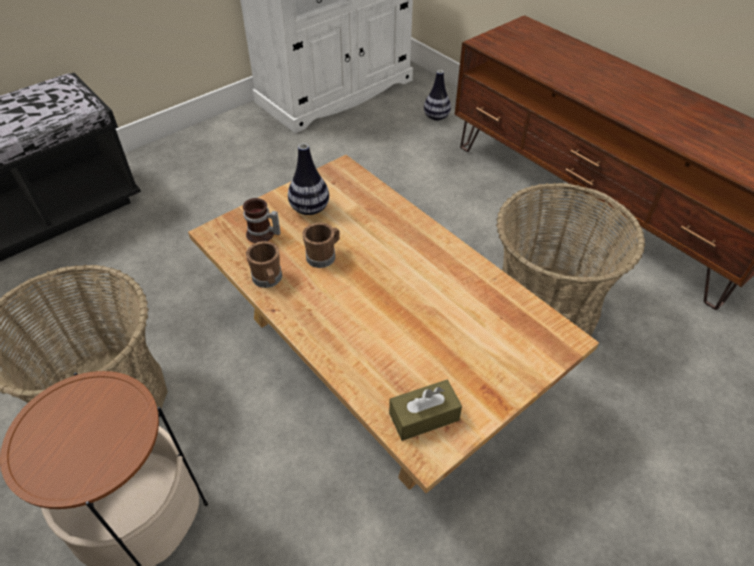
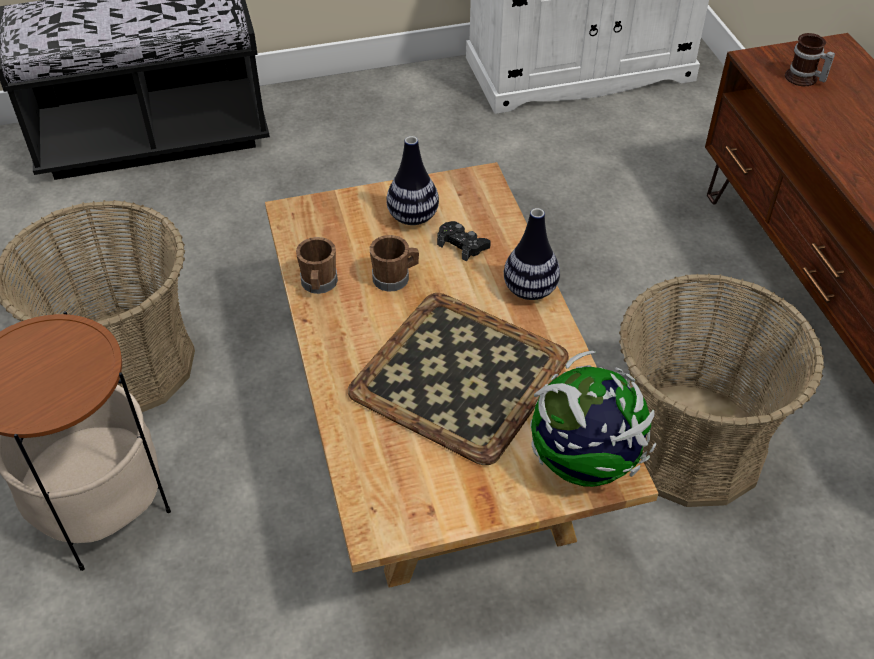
camera: 25 degrees right, 0 degrees up
mug [243,198,281,243] -> mug moved to [785,33,835,86]
brown tissue box [389,380,462,441] -> none
vase [424,70,451,121] -> vase moved to [504,208,560,300]
none -> tray [348,293,569,465]
none -> black game controller [437,221,491,262]
none -> globe [530,351,657,487]

